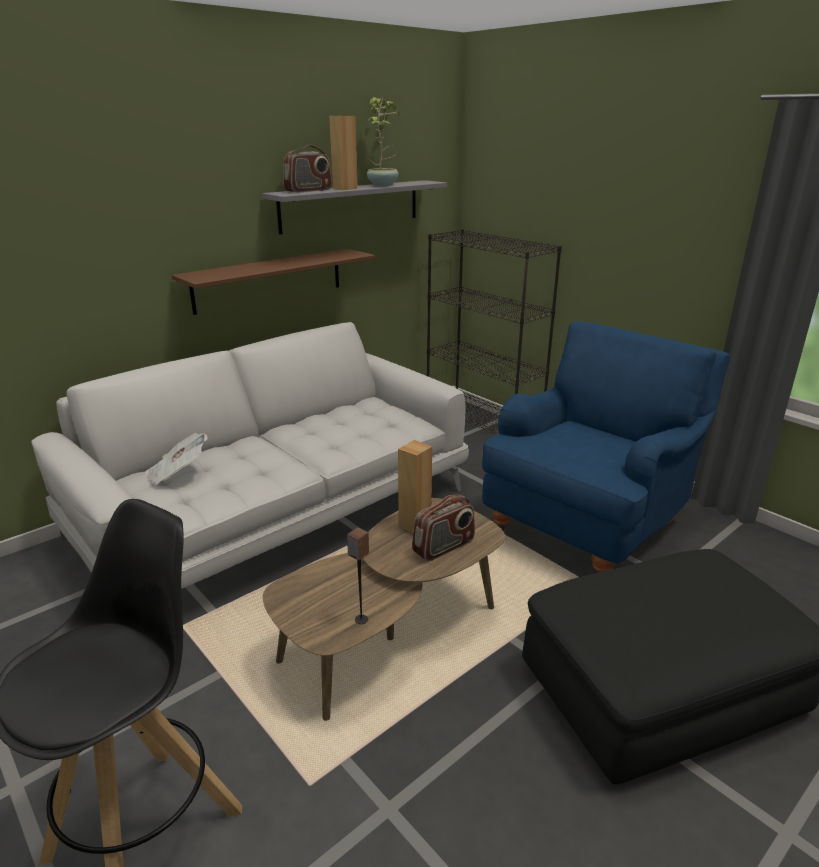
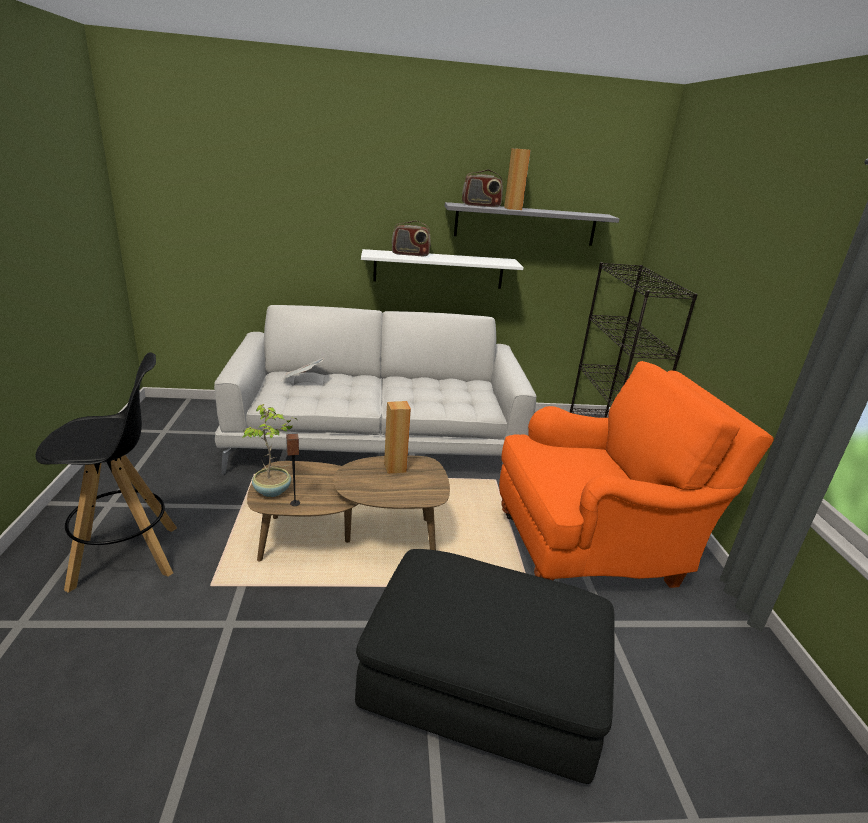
camera: 35 degrees right, 0 degrees up
brown shelf [172,249,375,315] -> white shelf [361,249,523,289]
potted plant [367,97,399,186] -> potted plant moved to [243,404,297,497]
radio [412,495,475,561] -> radio moved to [391,220,431,256]
blue armchair [482,321,731,573] -> orange armchair [499,361,774,588]

